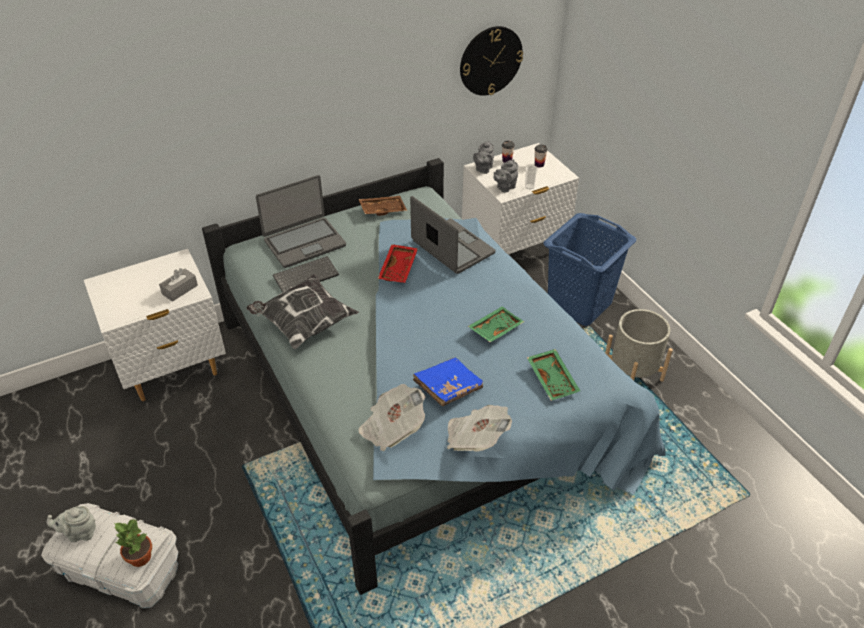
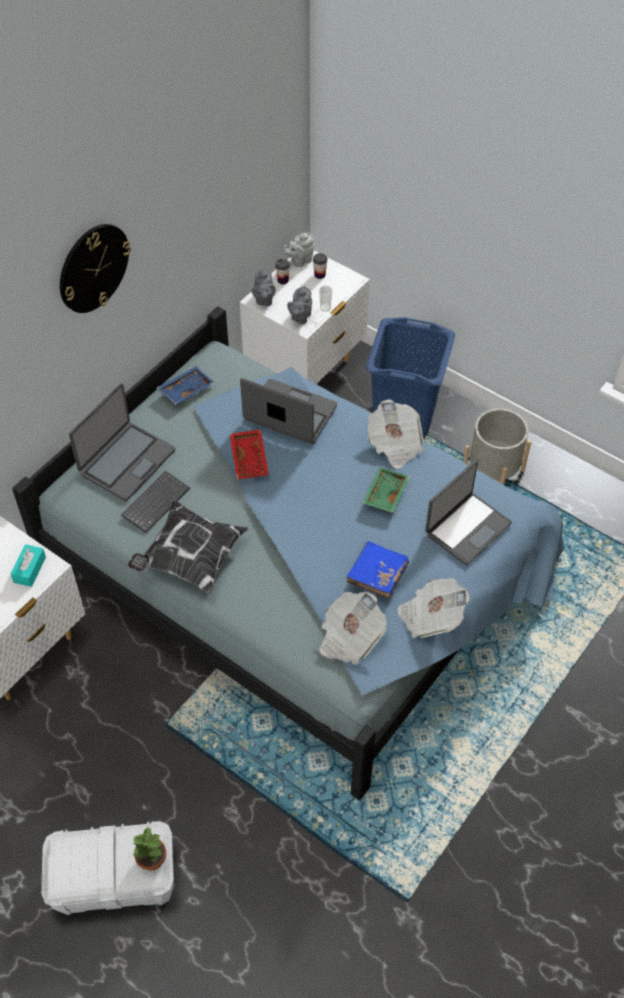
camera: 25 degrees left, 10 degrees up
grey teapot [47,506,96,542] -> grey teapot moved to [283,232,314,267]
grey tissue box [159,268,198,302] -> turquoise tissue box [11,544,46,587]
brown tray [358,196,407,216] -> blue tray [157,366,215,405]
wall clock [460,26,523,96] -> wall clock moved to [60,224,131,313]
green tray [527,349,580,401] -> laptop [425,460,512,565]
none -> newspaper [368,399,424,469]

